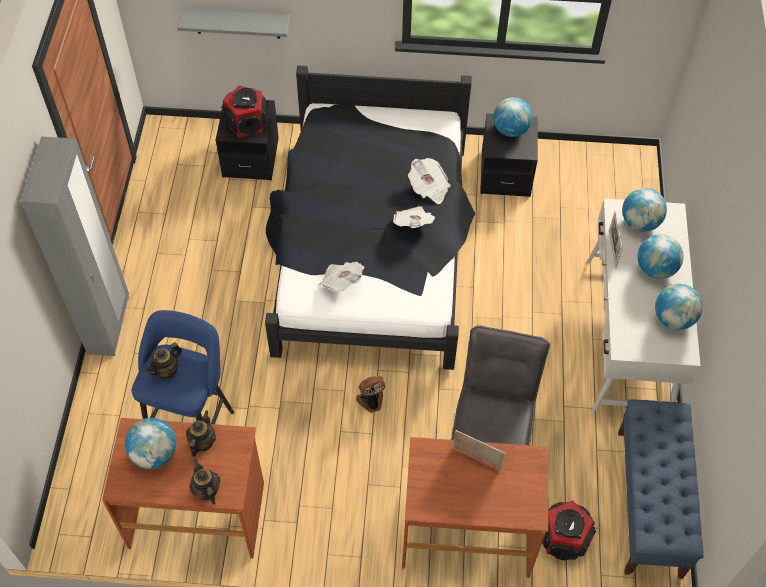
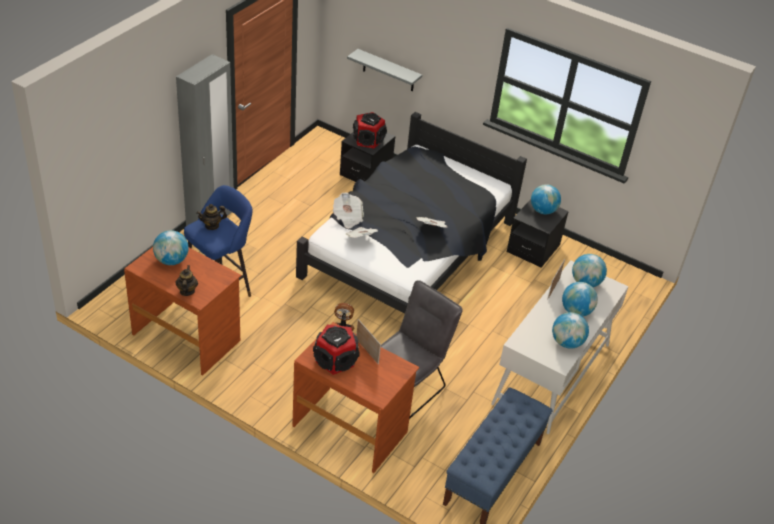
camera: 25 degrees right, 15 degrees down
teapot [186,411,216,457] -> none
newspaper [408,158,451,204] -> newspaper moved to [333,192,364,229]
speaker [542,500,596,560] -> speaker moved to [313,324,360,375]

